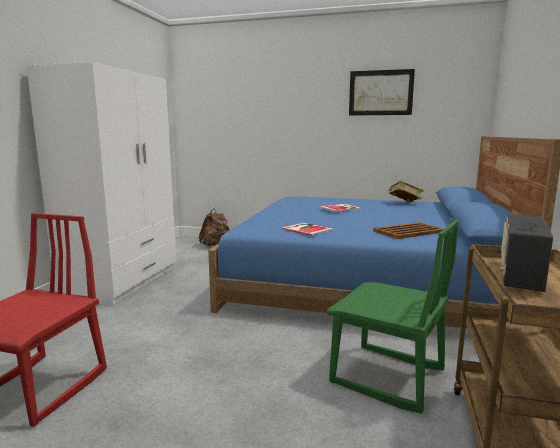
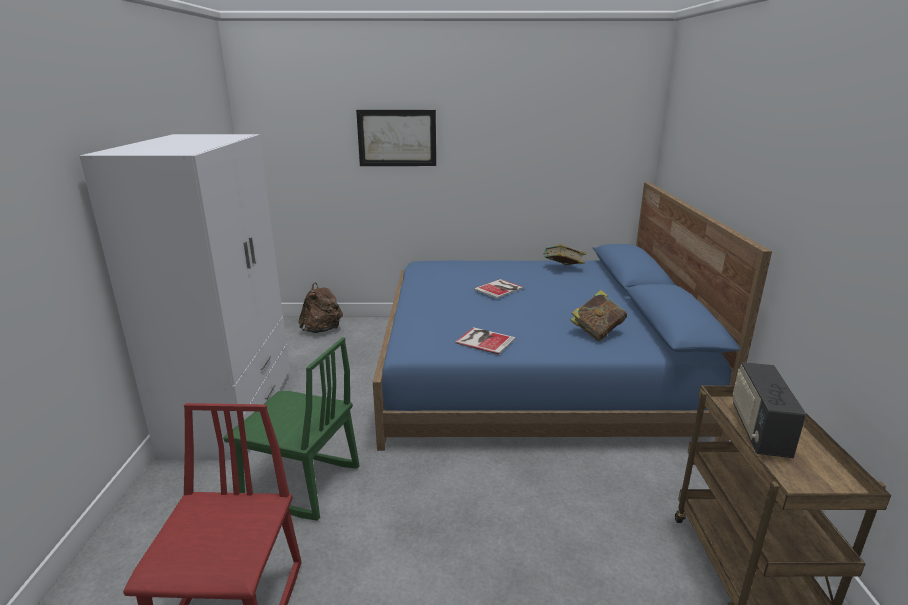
camera: 15 degrees left, 10 degrees up
green chair [327,220,459,414] -> green chair moved to [223,337,359,521]
picture [349,69,415,116] -> picture moved to [356,110,436,166]
brown tray [373,222,444,239] -> book [570,290,627,341]

